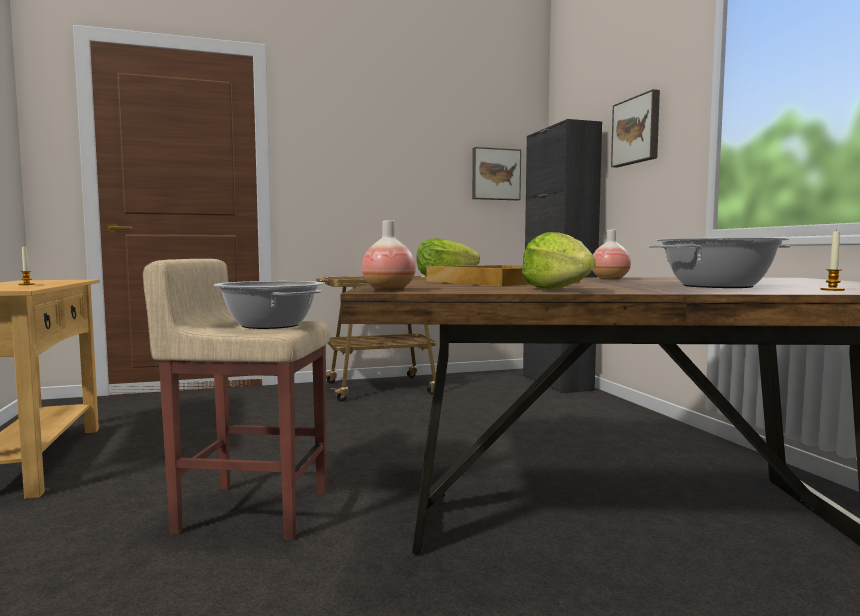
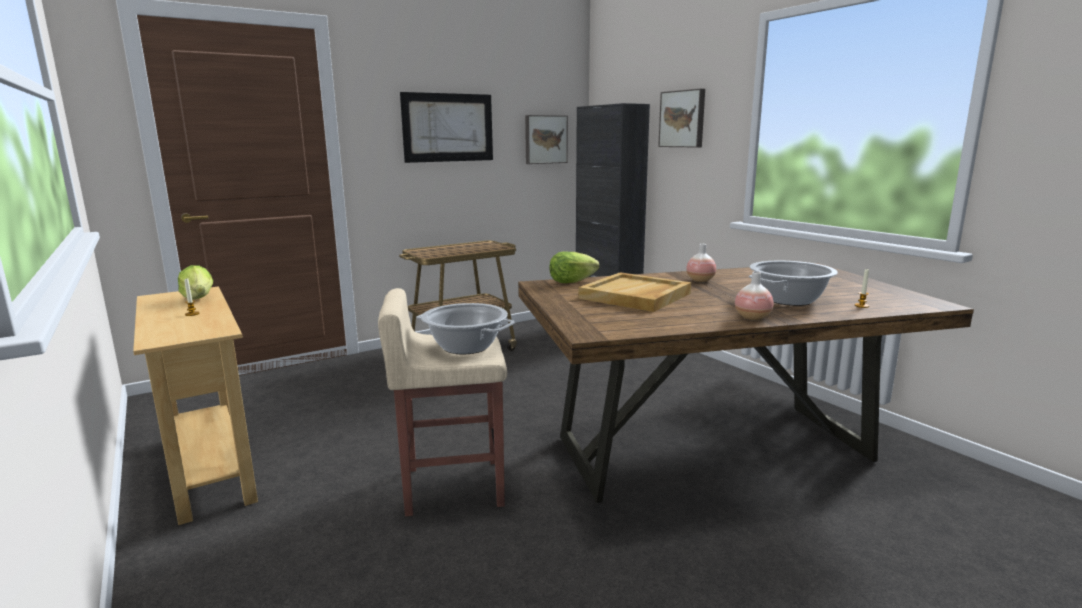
camera: 15 degrees left, 10 degrees up
vase [362,220,416,291] -> vase moved to [735,272,774,320]
lettuce [522,232,596,289] -> lettuce moved to [178,265,213,300]
none -> picture [400,92,493,163]

